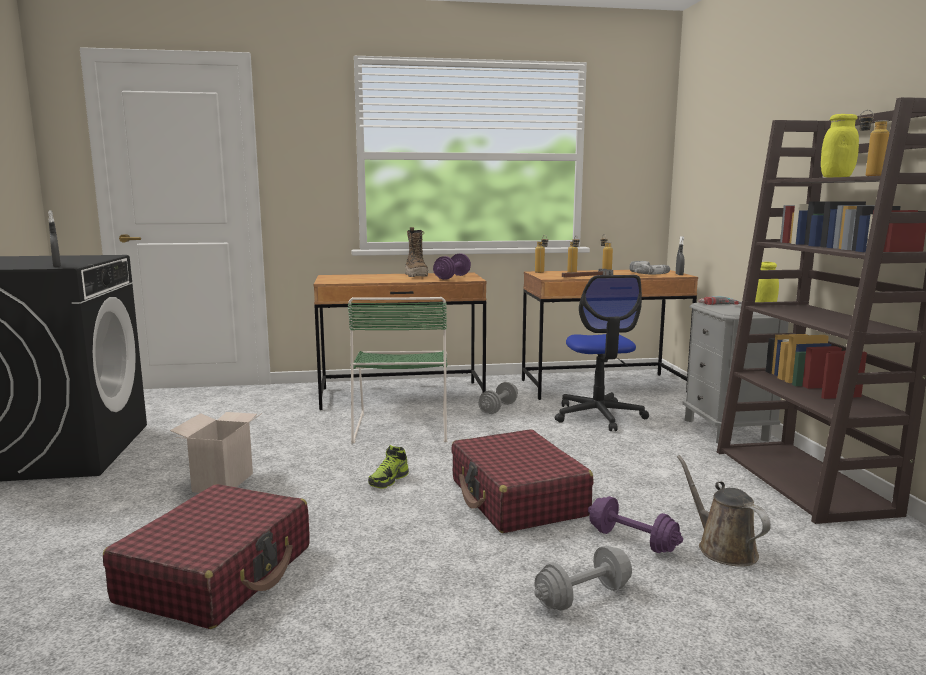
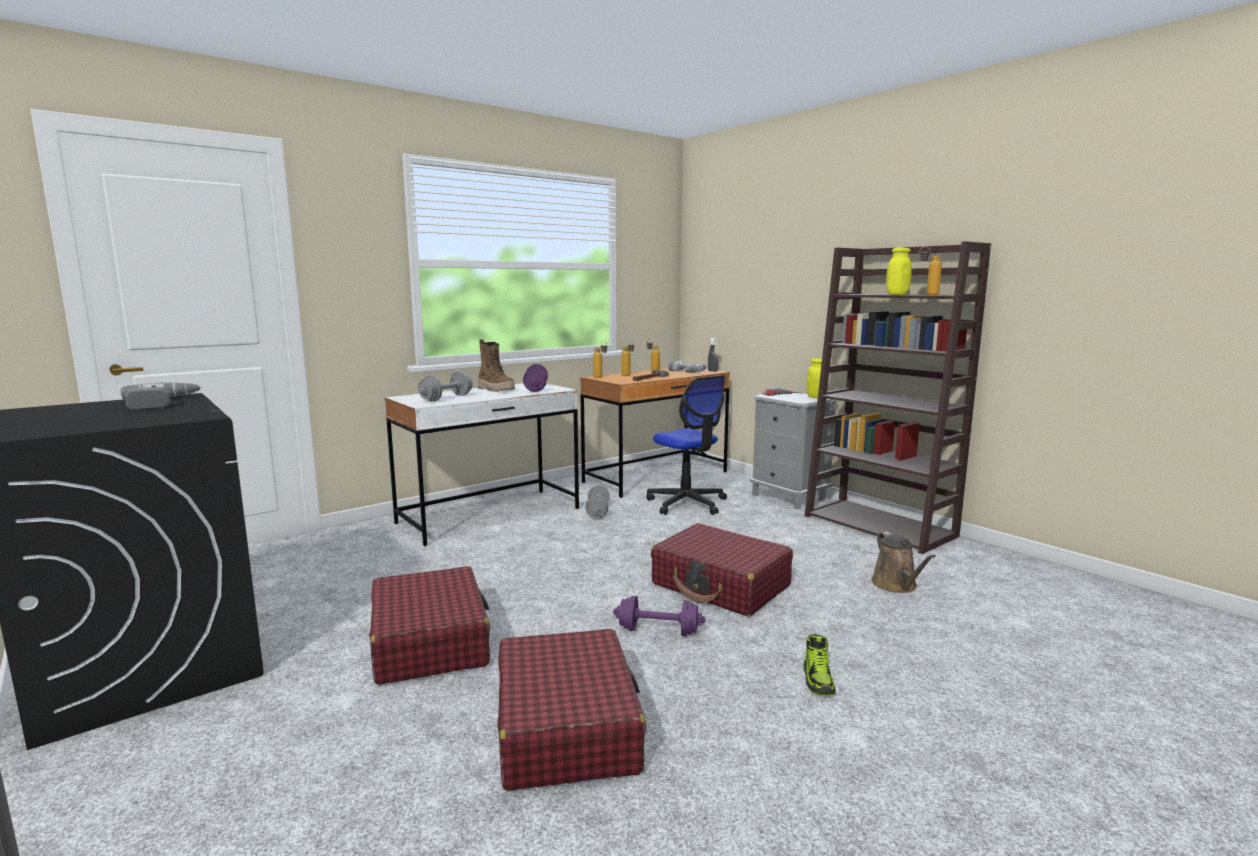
camera: 30 degrees left, 0 degrees up
grey spray bottle [48,210,61,267] -> none
cardboard box [170,412,262,493] -> red suitcase [369,566,490,685]
brown desk [313,272,487,410] -> white desk [385,383,579,546]
green chair [348,297,447,444] -> none
shoe [368,445,409,489] -> shoe moved to [803,634,836,695]
grey dumbbell [534,546,632,610] -> grey dumbbell moved to [418,371,473,401]
purple dumbbell [588,496,683,553] -> purple dumbbell moved to [613,596,705,636]
brown watering can [677,455,771,566] -> brown watering can turned 135 degrees counterclockwise [871,532,936,593]
none -> power drill [121,383,202,410]

